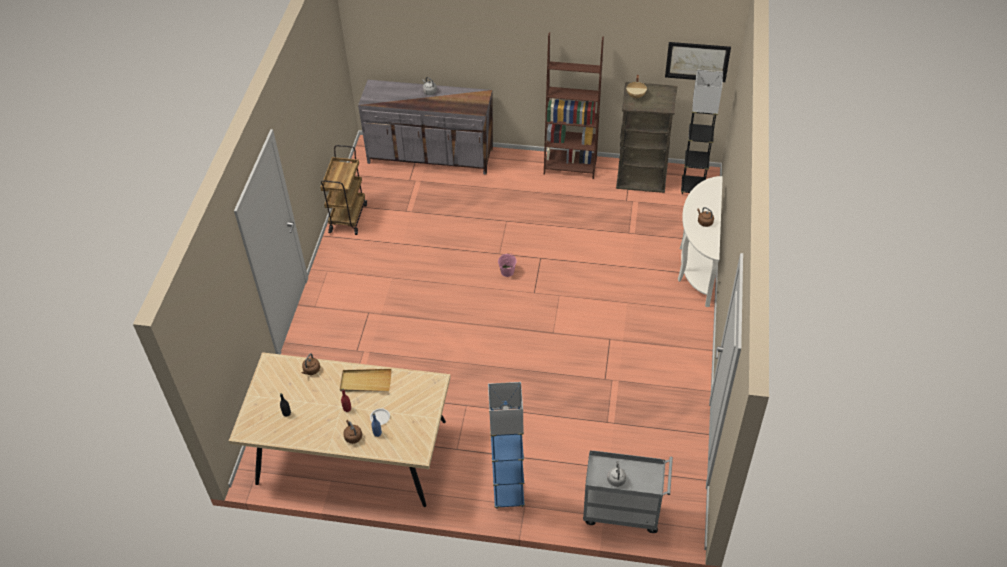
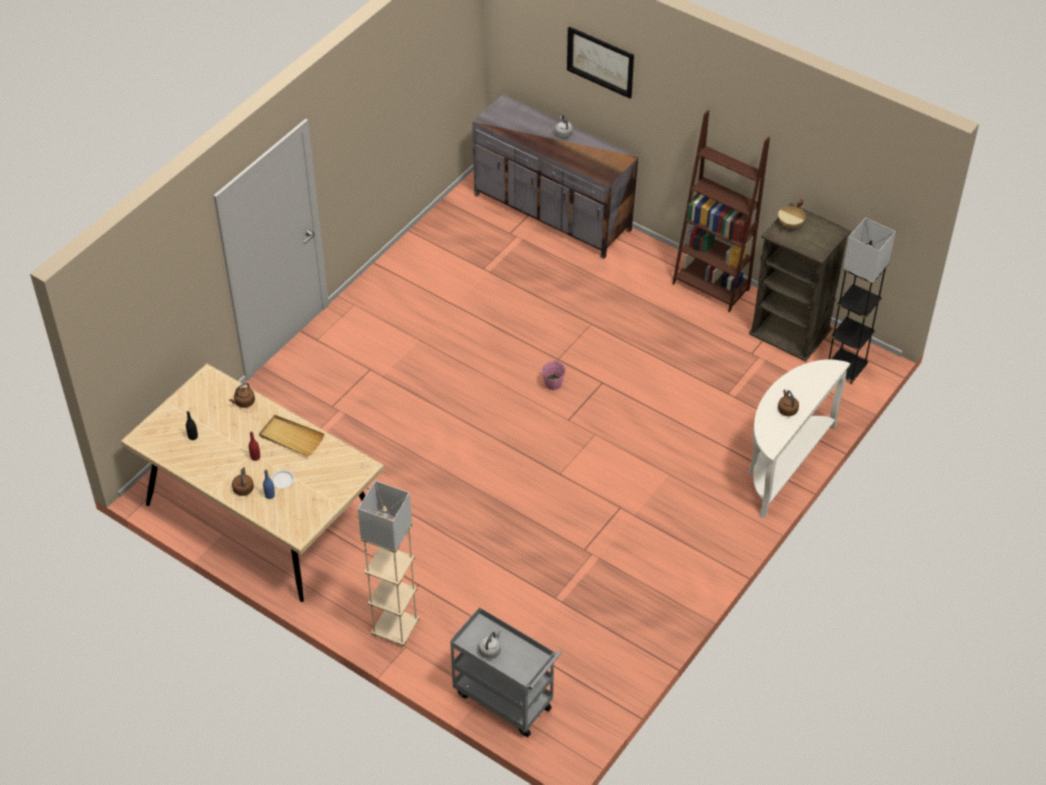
camera: 25 degrees right, 0 degrees up
brown cart [320,145,368,235] -> none
blue floor lamp [488,382,525,509] -> beige floor lamp [358,481,419,647]
picture [665,42,731,82] -> picture moved to [567,26,634,99]

